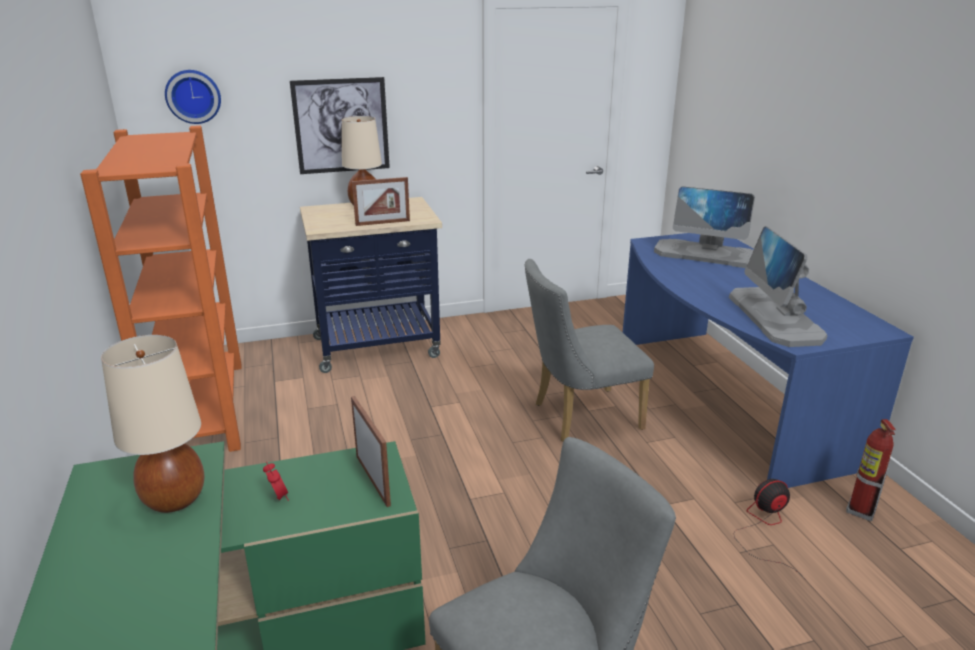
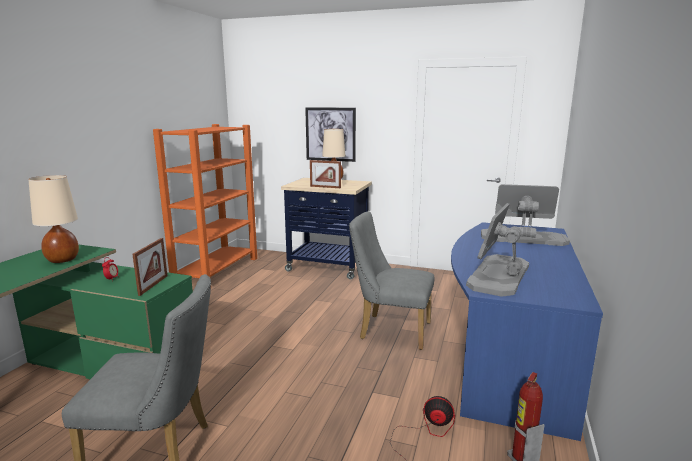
camera: 35 degrees right, 10 degrees down
wall clock [165,70,221,124] -> none
monitor [654,186,755,268] -> monitor turned 135 degrees clockwise [481,184,570,246]

